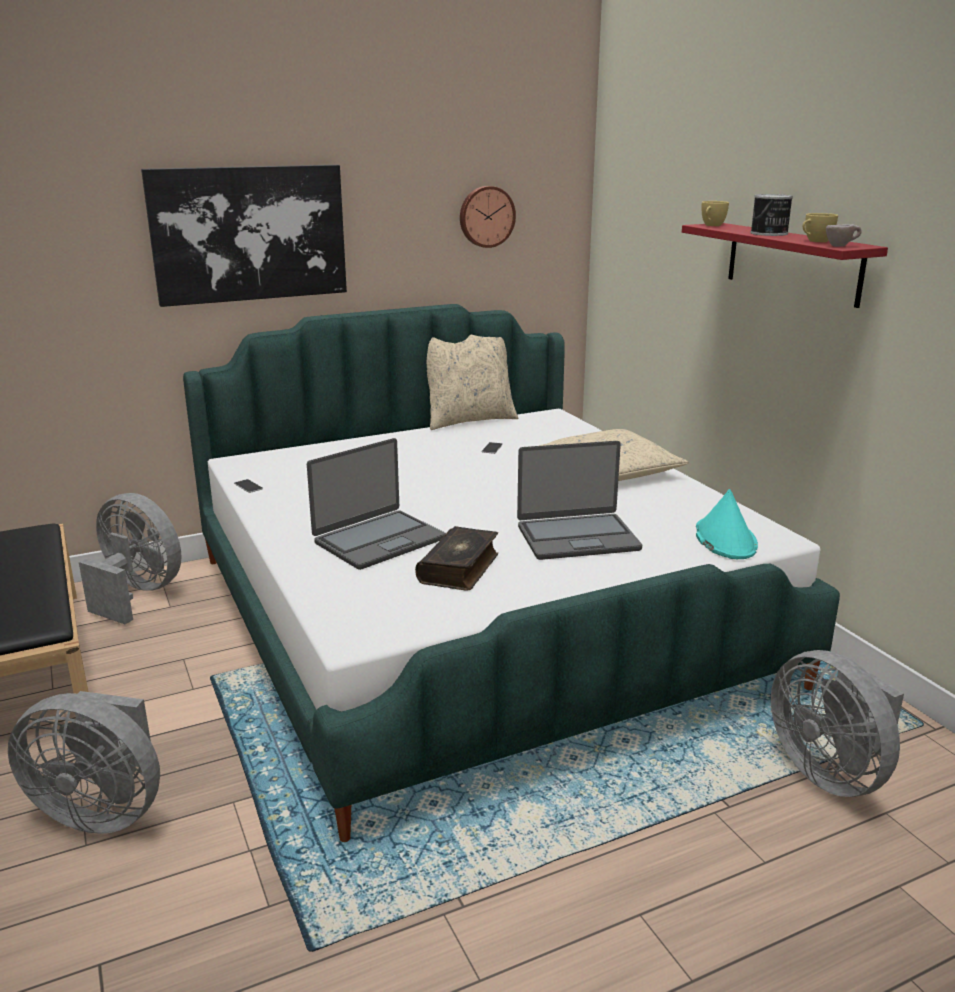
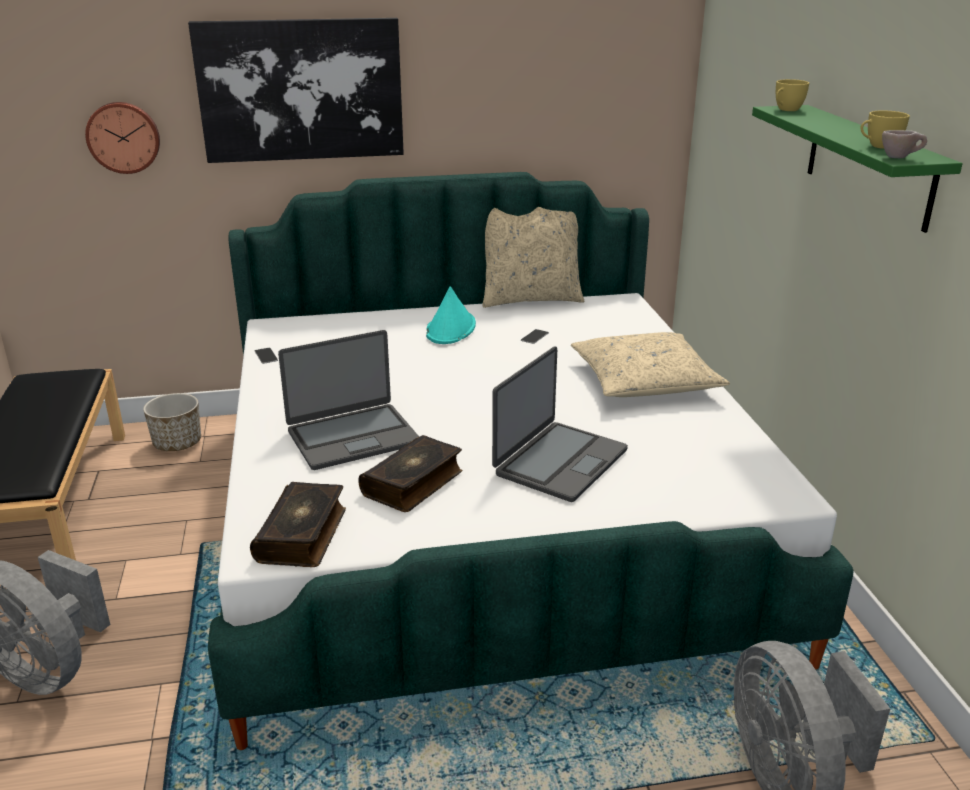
camera: 15 degrees right, 5 degrees up
grey fan [79,493,181,624] -> planter [143,393,201,451]
wall clock [460,186,516,248] -> wall clock moved to [85,102,160,174]
laptop [517,441,642,560] -> laptop turned 60 degrees counterclockwise [492,346,628,502]
red shelf [682,223,888,308] -> green shelf [752,105,963,233]
turquoise hat [696,489,758,559] -> turquoise hat moved to [426,287,476,344]
can [751,194,793,236] -> none
none -> book [250,482,346,567]

